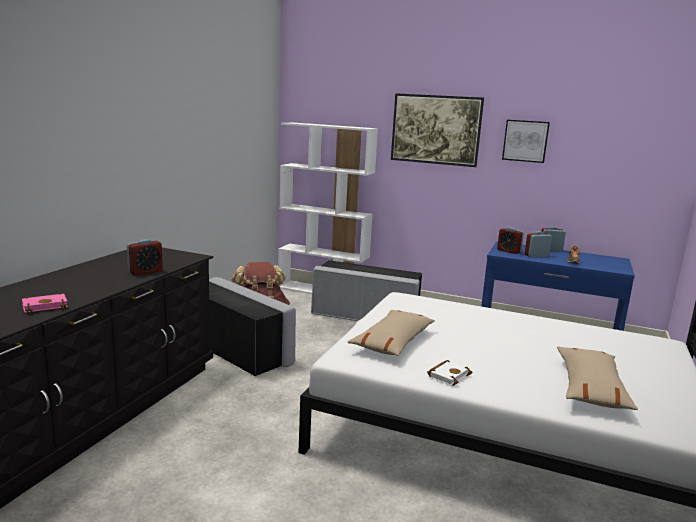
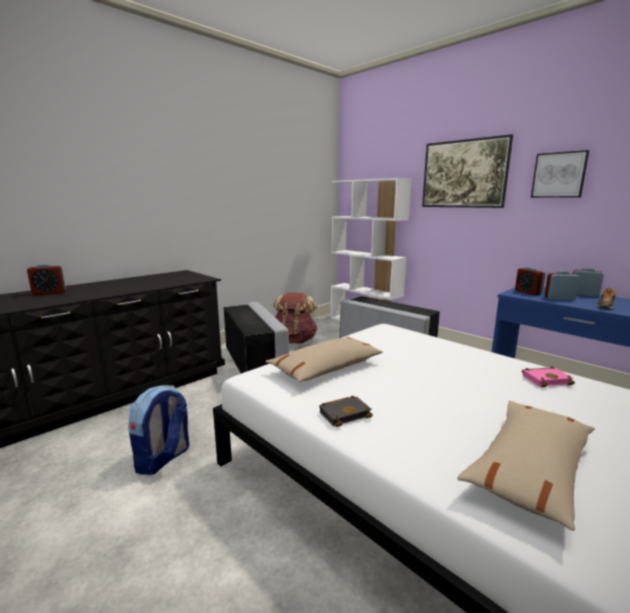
camera: 25 degrees right, 0 degrees up
pink book [22,292,68,313] -> pink book moved to [522,366,575,387]
alarm clock [127,239,163,276] -> alarm clock moved to [27,263,66,295]
white book [427,360,472,386] -> black book [319,396,373,427]
none -> backpack [128,385,189,475]

